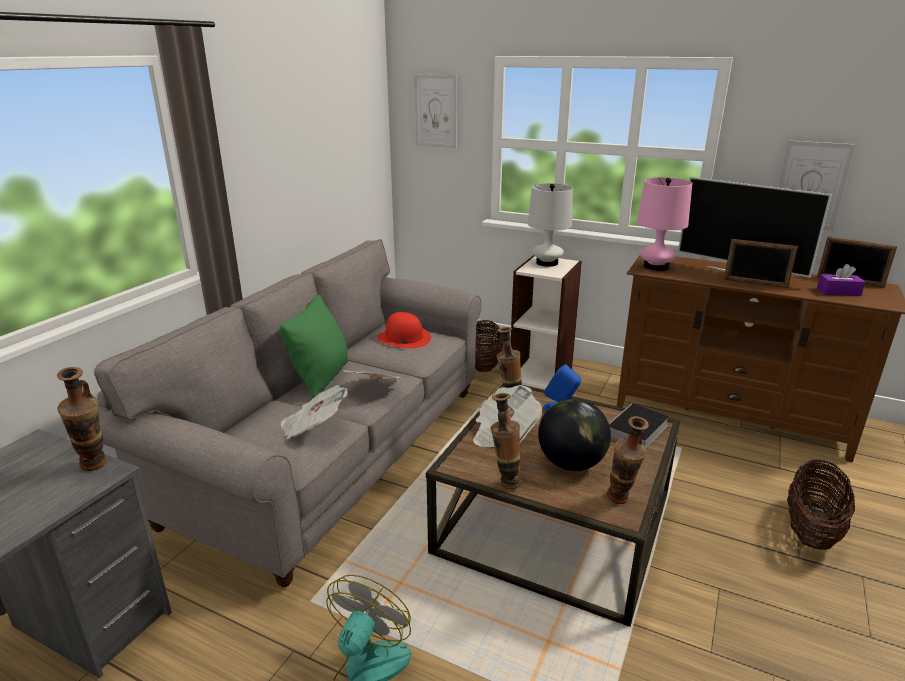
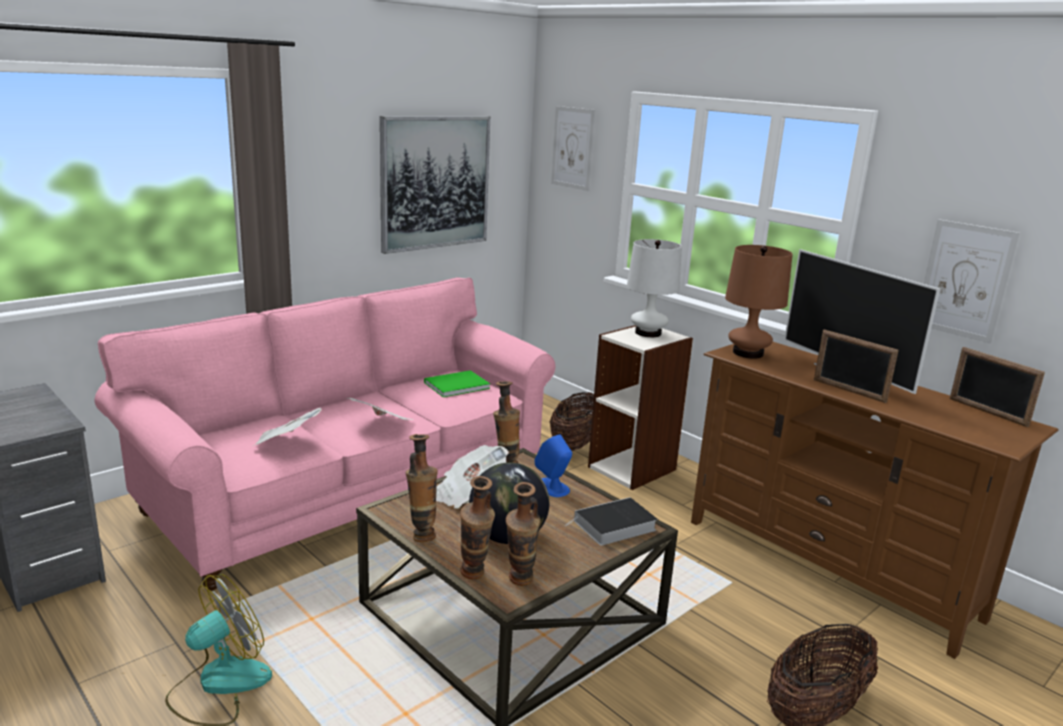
camera: 20 degrees right, 5 degrees down
vase [57,367,107,471] -> vase moved to [460,476,495,579]
grey sofa [94,239,482,587] -> pink sofa [95,277,555,591]
green pillow [280,295,349,398] -> none
red hat [377,312,431,348] -> green book [424,370,490,397]
pink table lamp [637,177,692,271] -> brown table lamp [725,245,793,359]
purple tissue box [817,264,865,296] -> none
none -> picture [380,116,490,254]

